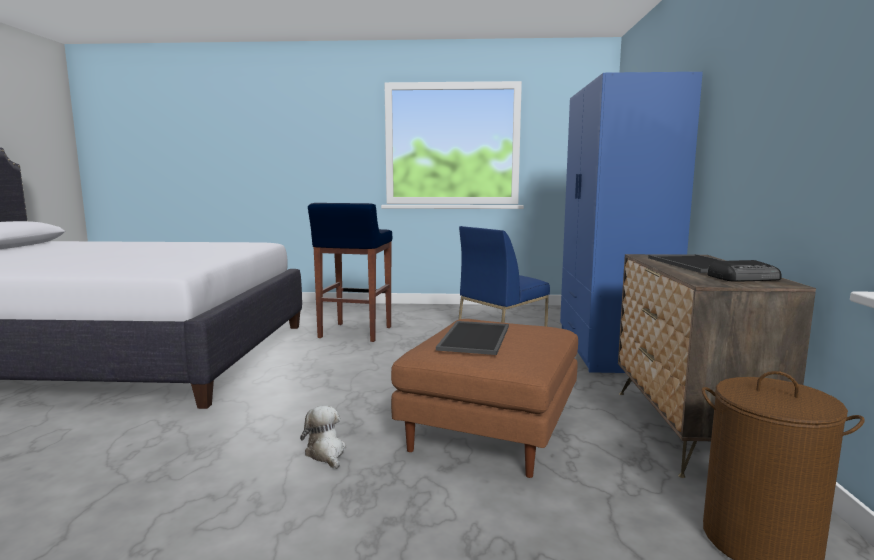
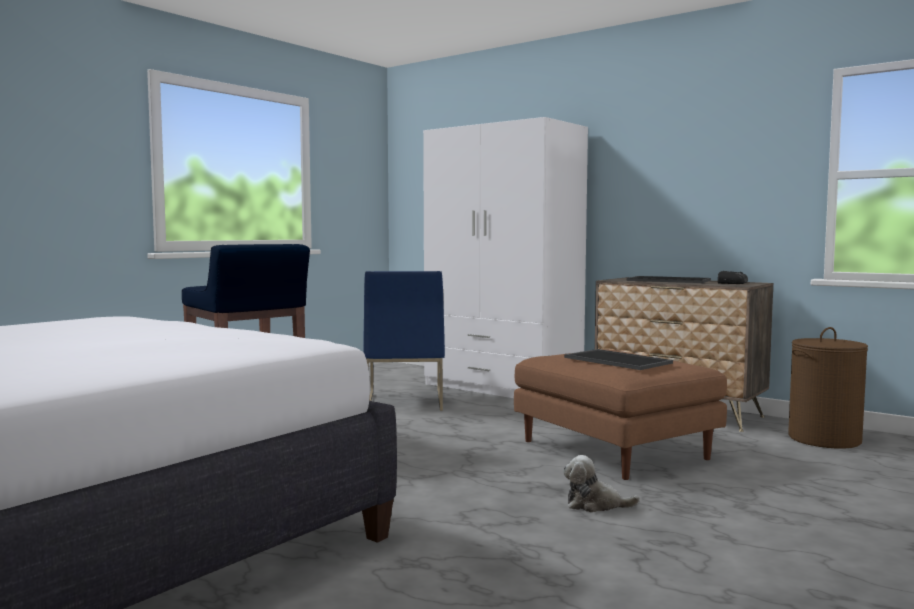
camera: 55 degrees left, 5 degrees down
blue wardrobe [560,72,703,373] -> white wardrobe [423,117,588,398]

